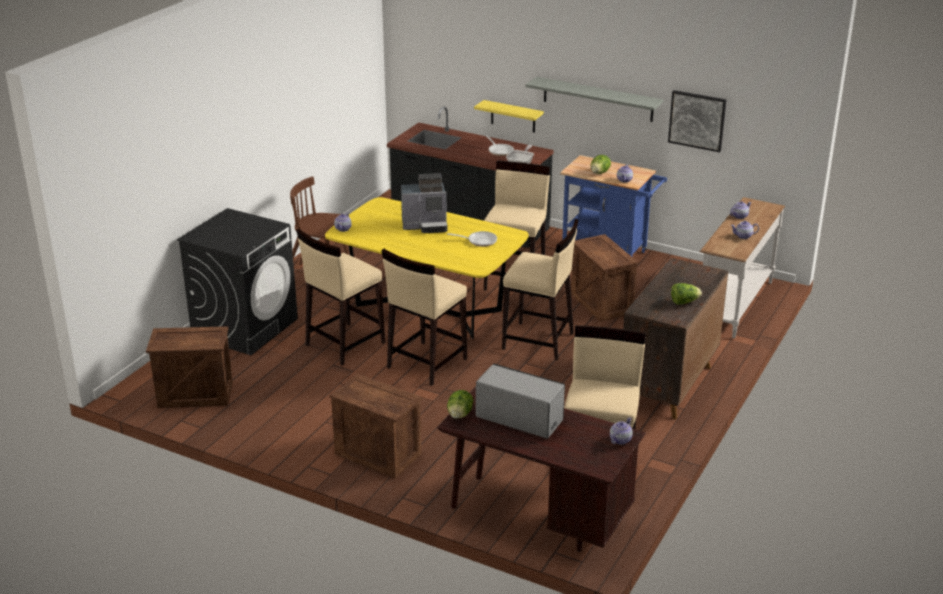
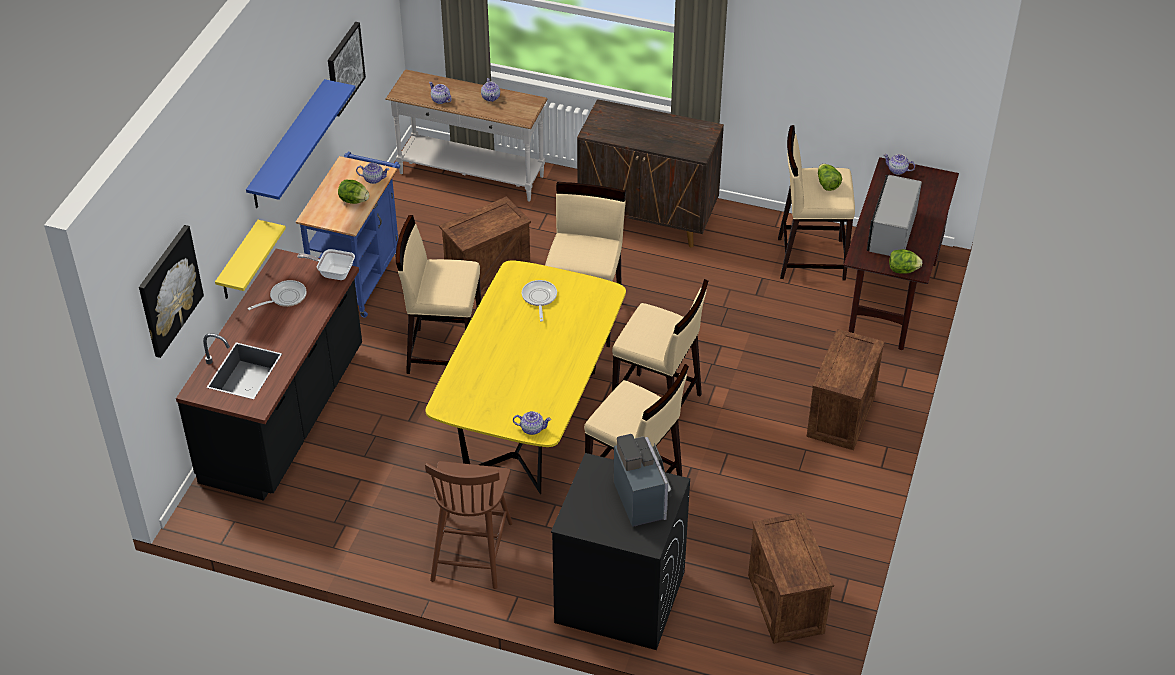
camera: 100 degrees left, 15 degrees up
coffee machine [401,173,447,233] -> coffee machine moved to [613,434,671,527]
grey shelf [526,77,663,122] -> blue shelf [246,79,355,208]
lettuce [671,283,702,305] -> lettuce moved to [818,164,842,191]
none -> picture [139,225,204,358]

